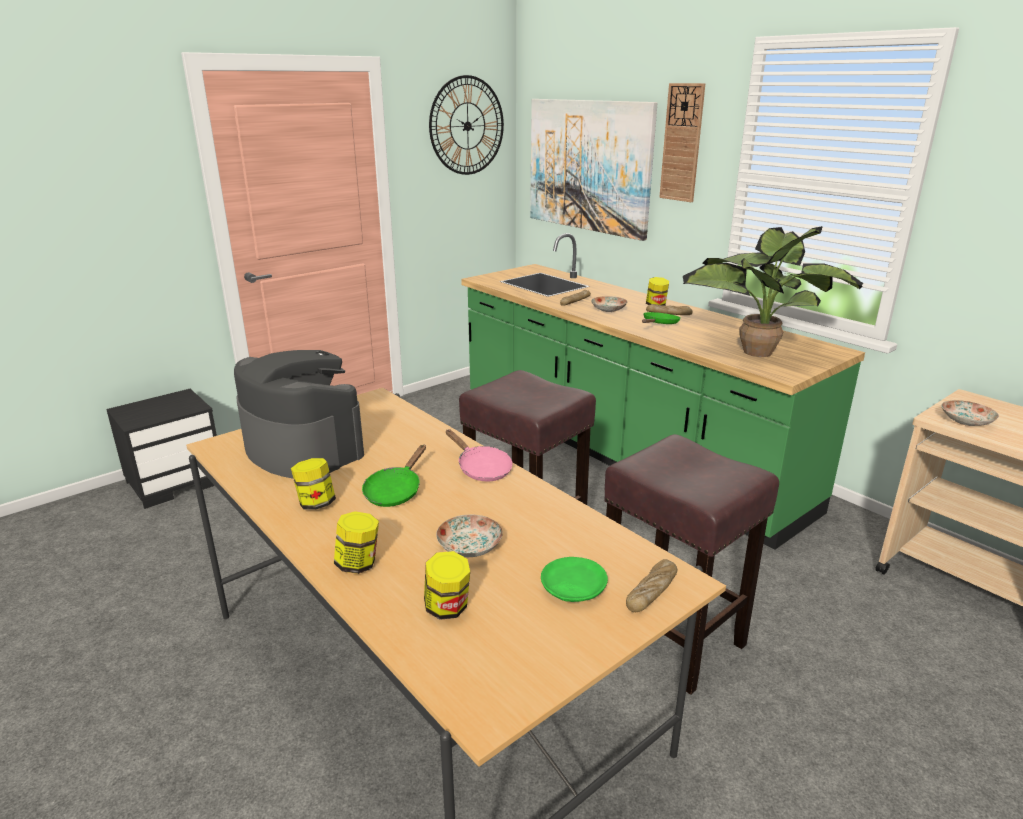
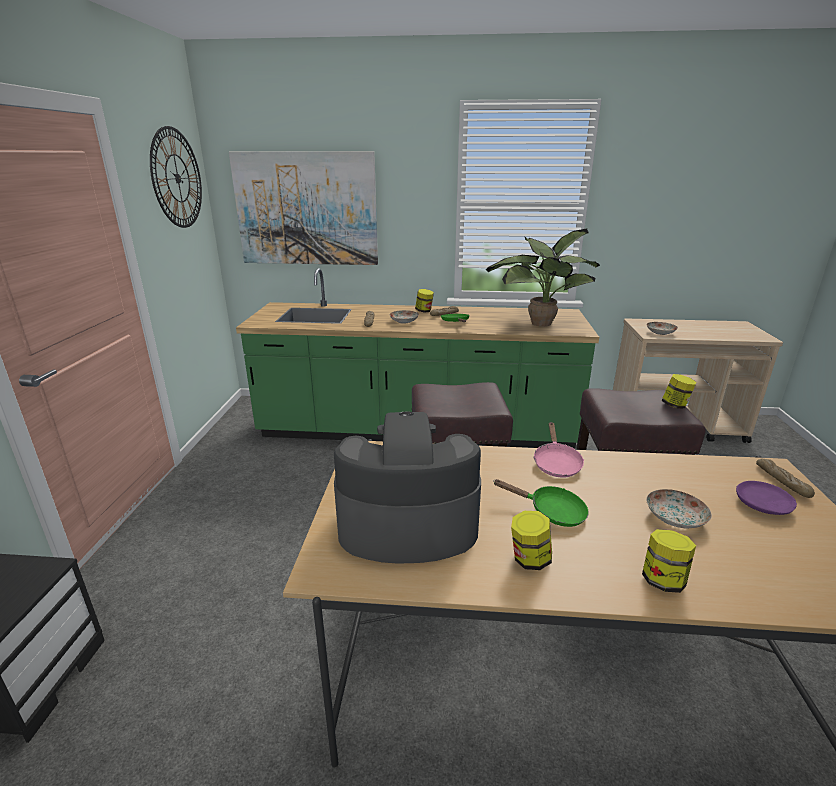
camera: 45 degrees left, 0 degrees up
green frying pan [362,445,426,507] -> green frying pan turned 45 degrees counterclockwise [493,479,589,527]
jar [424,551,470,620] -> jar moved to [661,374,696,409]
pink frying pan [446,429,512,481] -> pink frying pan turned 90 degrees clockwise [533,423,584,477]
green plate [541,557,608,602] -> purple plate [736,481,797,515]
wall clock [659,83,705,202] -> none

